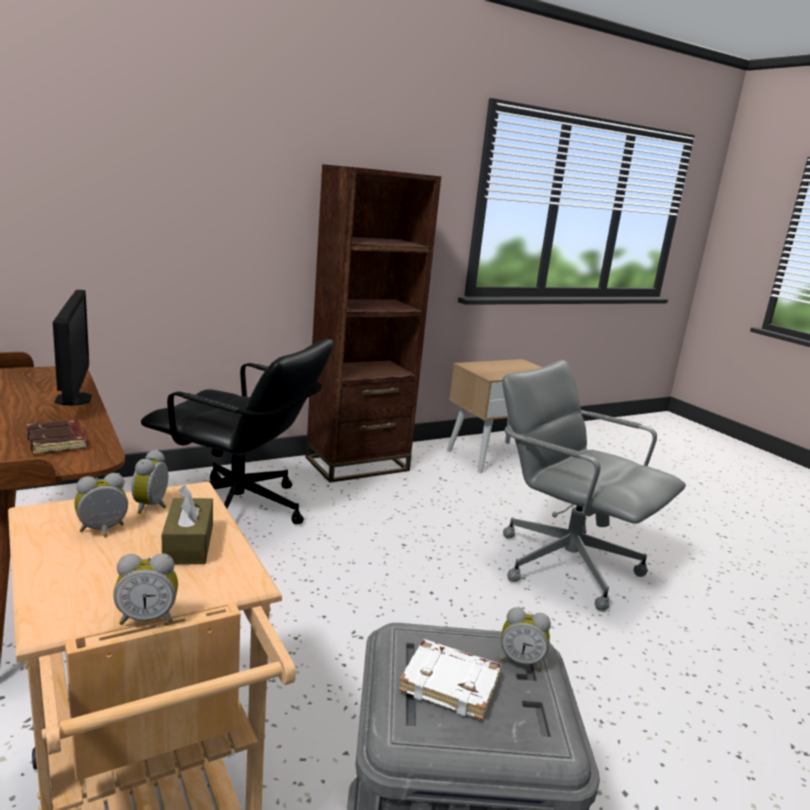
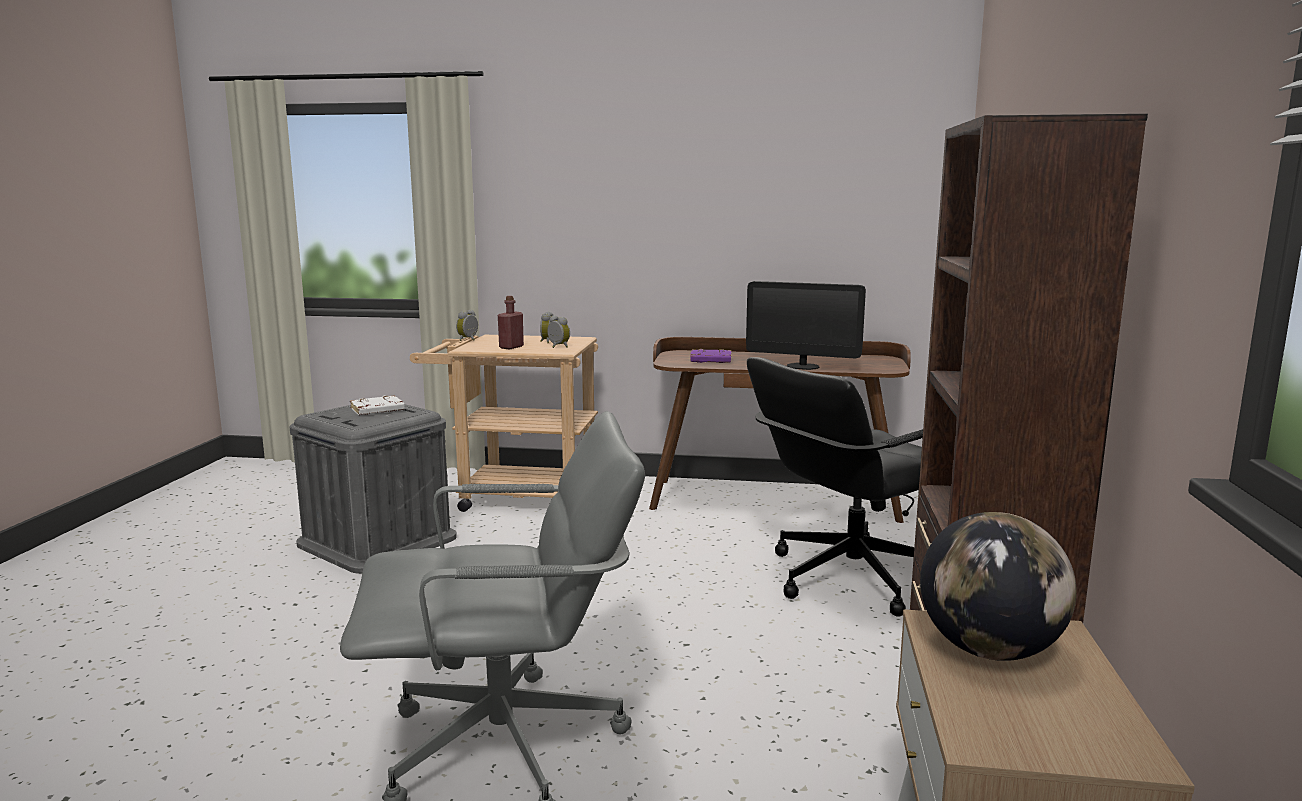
camera: 130 degrees right, 5 degrees down
brown book [27,420,88,454] -> purple book [690,349,731,363]
brown tissue box [162,485,213,564] -> red bottle [498,296,524,349]
alarm clock [500,607,551,671] -> none
none -> globe [920,512,1077,661]

